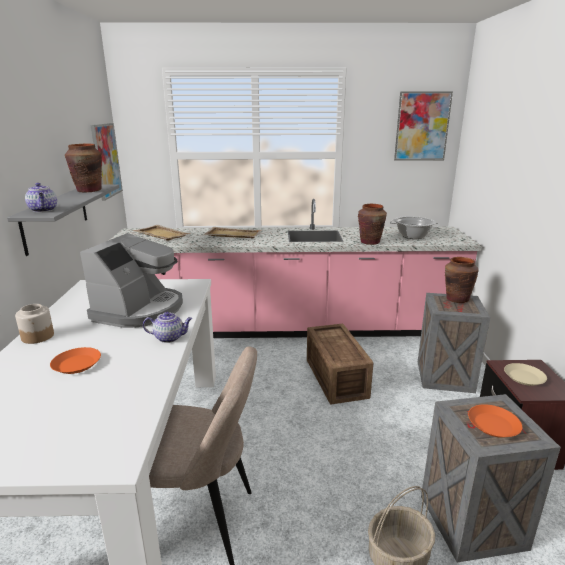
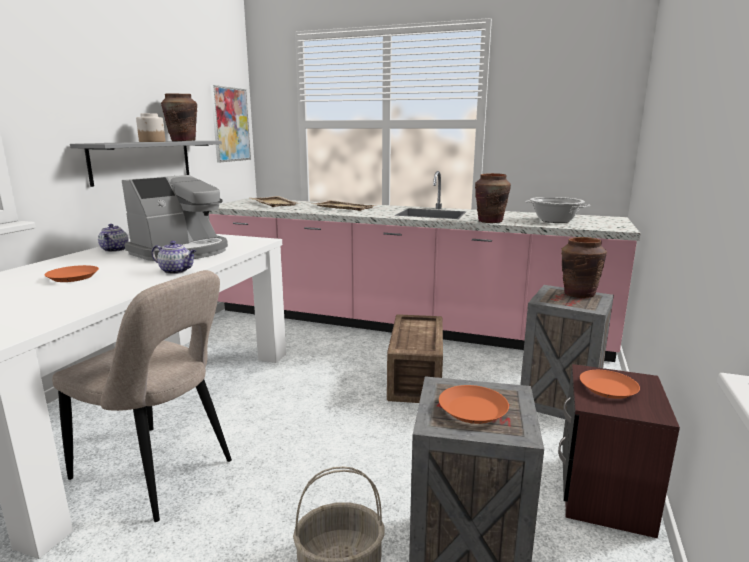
camera: 20 degrees right, 5 degrees down
jar [15,304,54,344] -> jar moved to [136,113,165,142]
teapot [25,183,57,212] -> teapot moved to [98,224,128,252]
picture [394,91,453,161] -> none
beige plate [504,363,547,386] -> orange plate [580,370,640,399]

